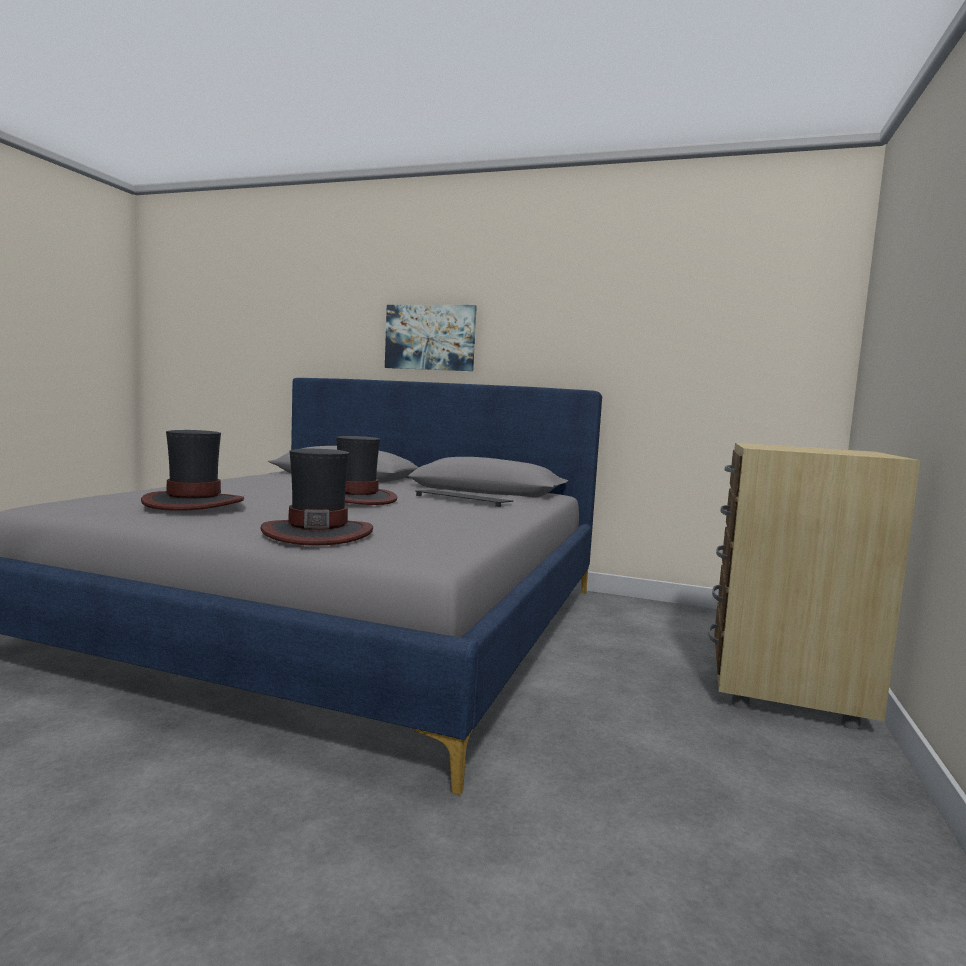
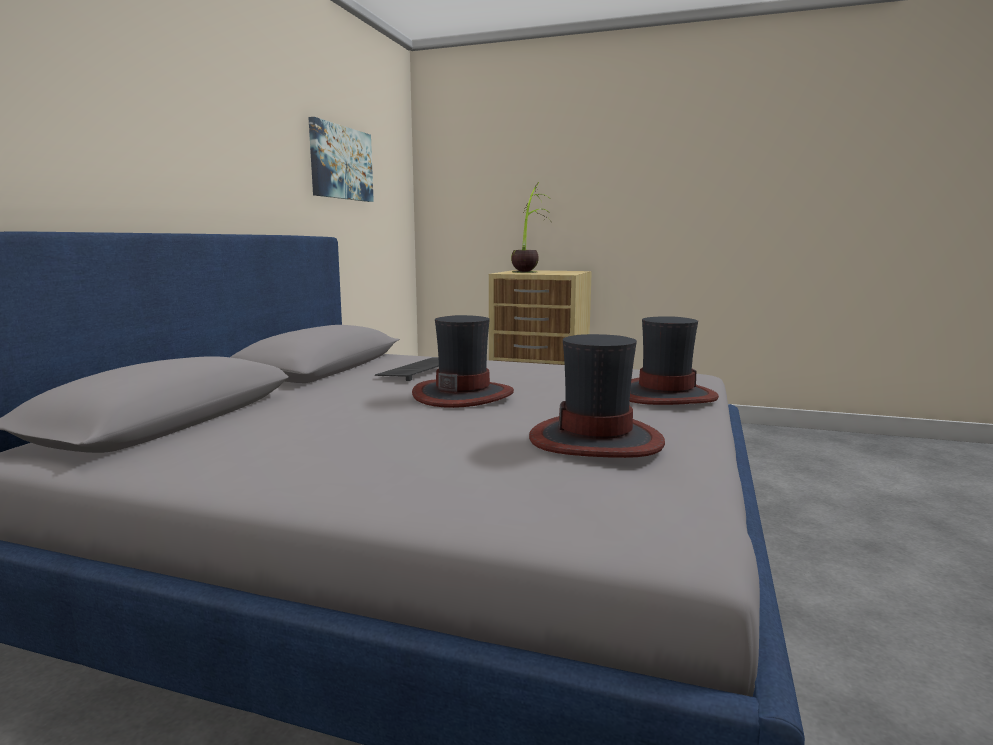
camera: 90 degrees left, 5 degrees up
picture [385,305,477,371] -> picture moved to [308,117,374,202]
none -> potted plant [511,182,551,273]

